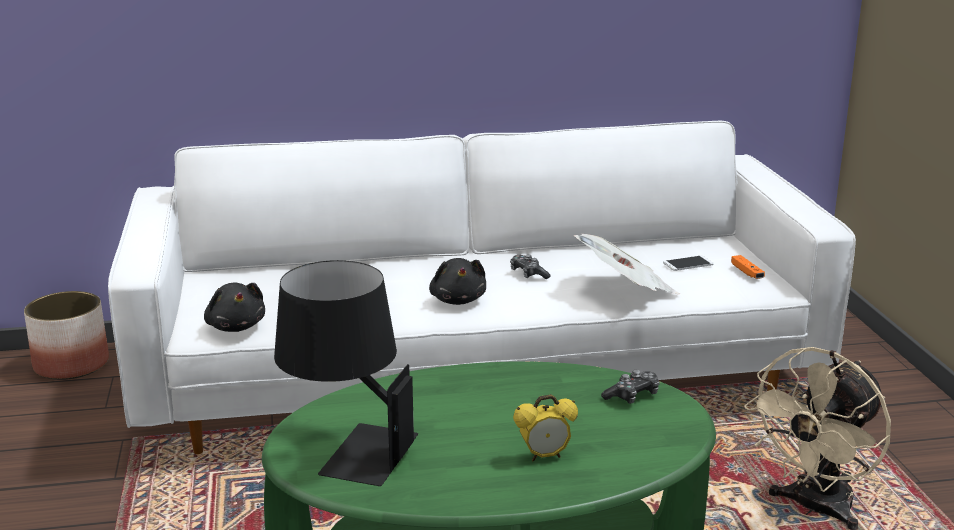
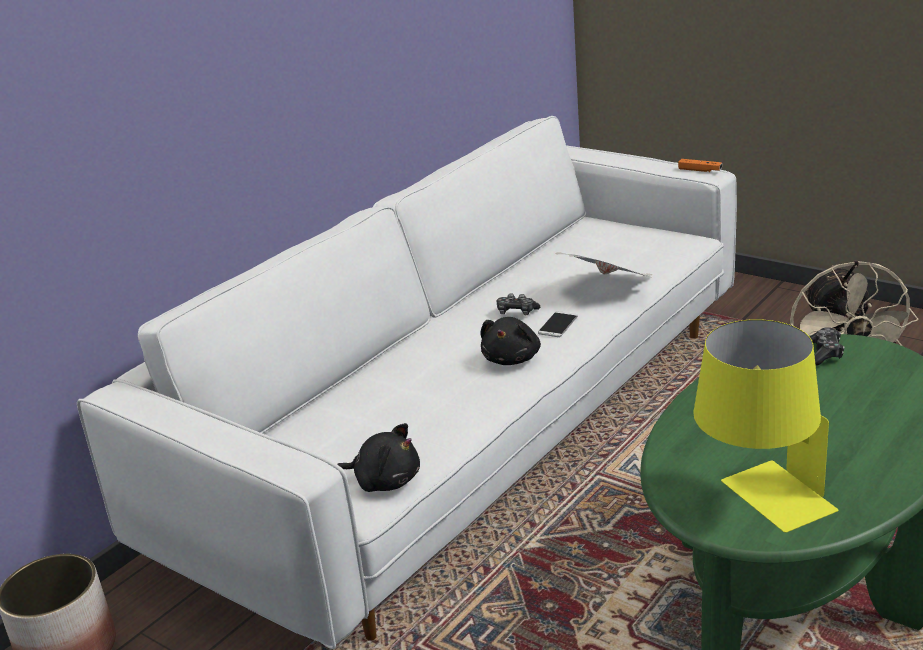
camera: 40 degrees left, 5 degrees up
black table lamp [274,260,418,486] -> yellow table lamp [694,319,838,533]
black plush toy [429,258,486,305] -> black plush toy turned 75 degrees clockwise [480,317,541,365]
alarm clock [513,394,578,461] -> none
phone [663,256,713,271] -> phone moved to [538,311,578,337]
orange game controller [731,255,765,279] -> orange game controller moved to [678,159,722,172]

